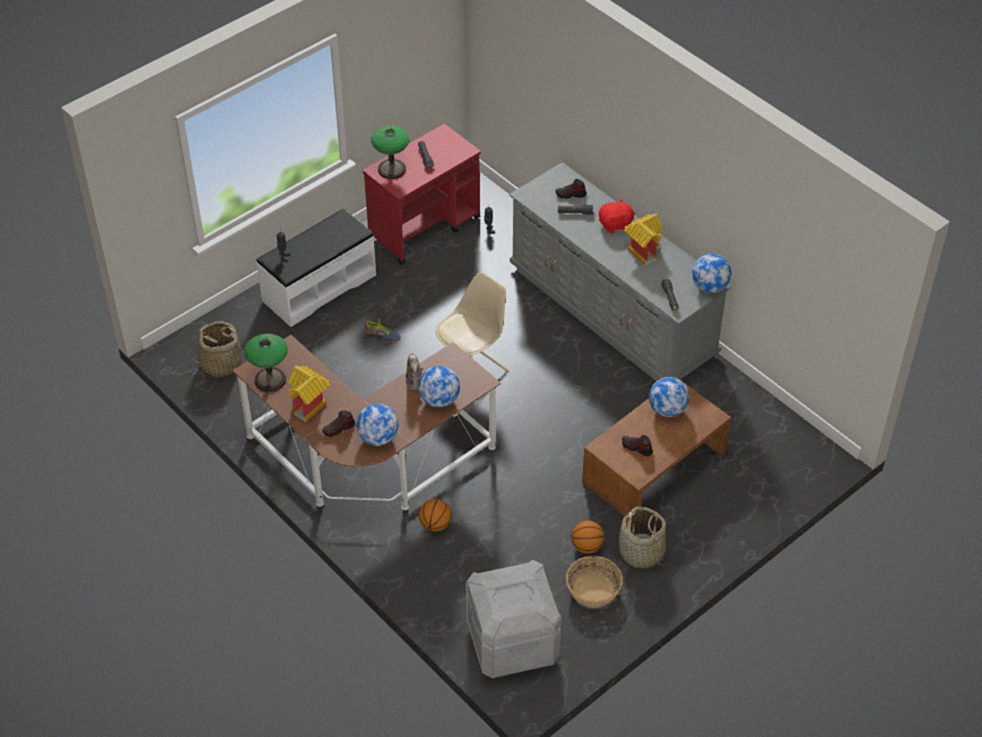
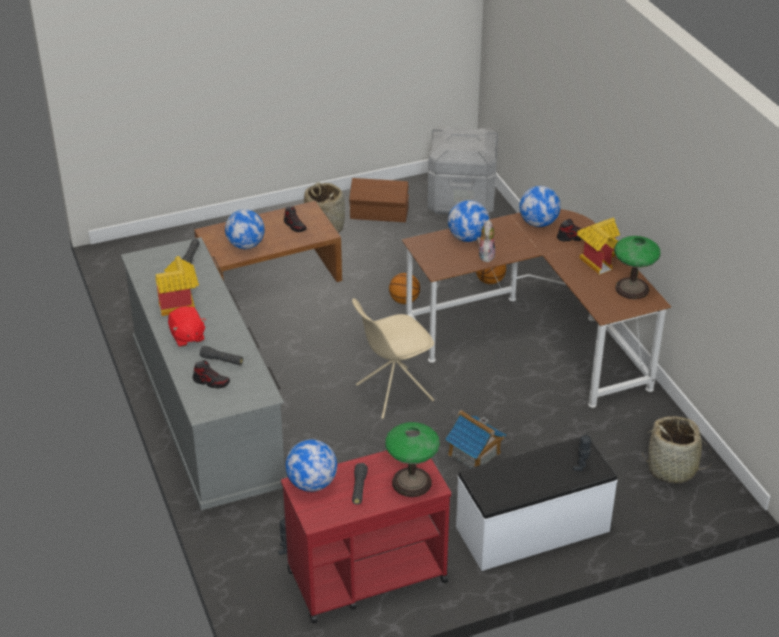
camera: 160 degrees left, 10 degrees down
shoe [365,319,401,342] -> toy house [445,410,506,468]
basket [566,556,623,608] -> brown storage box [349,178,409,222]
basketball [571,520,604,554] -> basketball moved to [389,273,420,304]
red plush toy [599,199,635,233] -> red plush toy turned 120 degrees counterclockwise [168,306,206,347]
globe [692,254,732,293] -> globe moved to [285,439,337,492]

